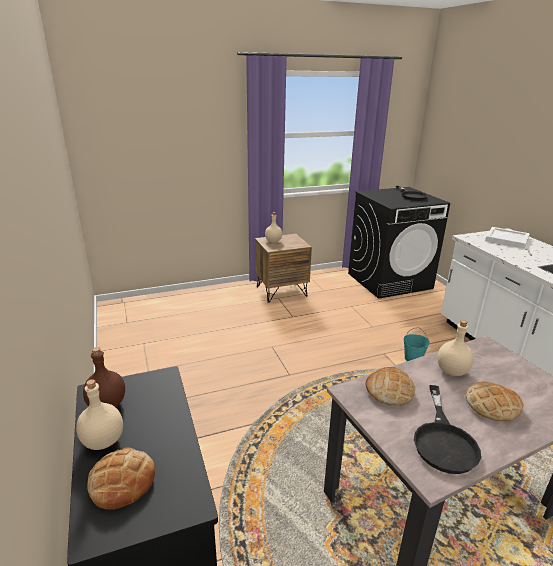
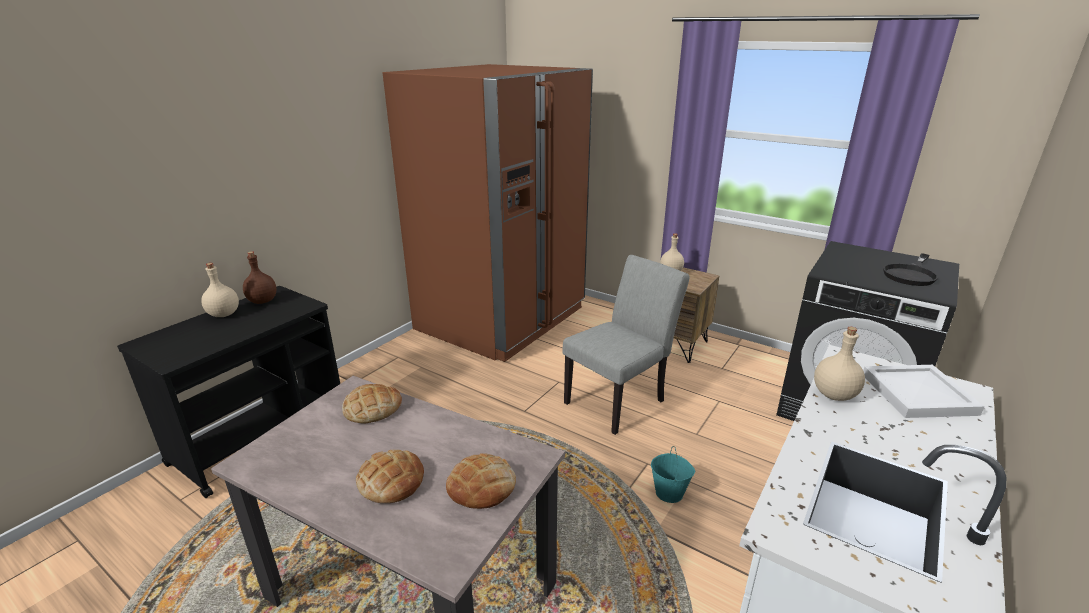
camera: 55 degrees right, 0 degrees up
bread [87,447,155,509] -> bread moved to [446,453,516,509]
black frying pan [414,385,481,474] -> none
beige bottle [437,320,474,376] -> beige bottle moved to [814,327,865,401]
none -> brown fridge [383,64,593,362]
none -> grey chair [563,255,689,435]

